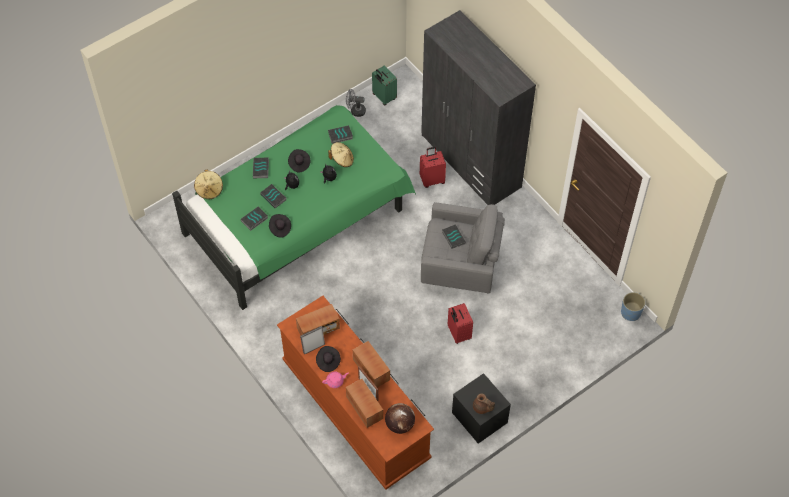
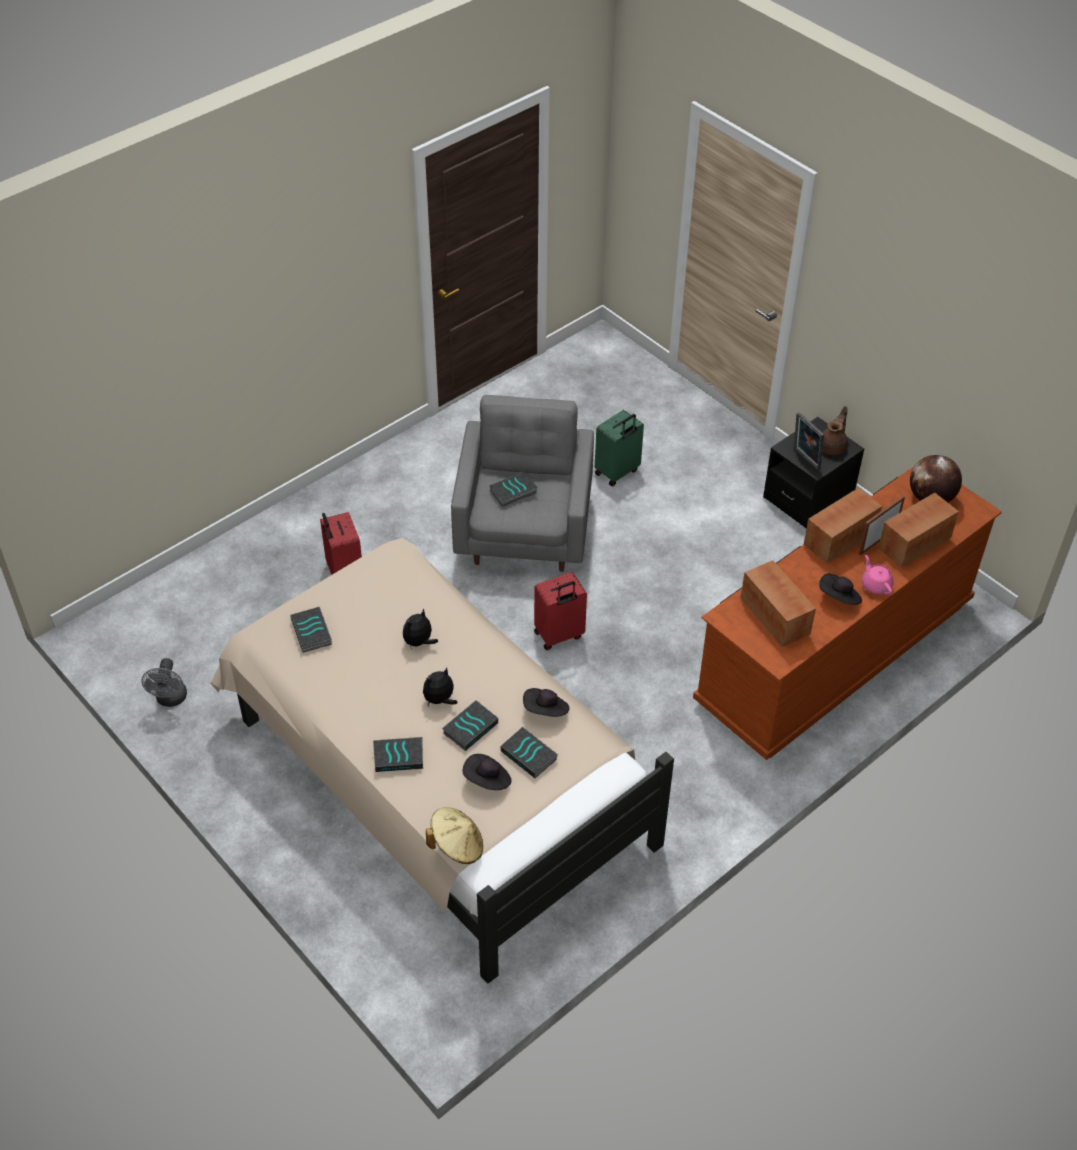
camera: 95 degrees left, 10 degrees down
green bed [172,105,416,310] -> beige bed [211,538,674,984]
black hat [288,149,310,173] -> black hat moved to [462,754,511,790]
picture frame [300,326,325,354] -> picture frame moved to [794,412,824,470]
beige hat [328,142,354,167] -> none
green suitcase [372,66,397,105] -> green suitcase moved to [595,410,644,487]
grey wardrobe [421,10,536,205] -> none
red suitcase [448,303,473,344] -> red suitcase moved to [534,572,587,650]
blue planter [621,292,645,321] -> none

